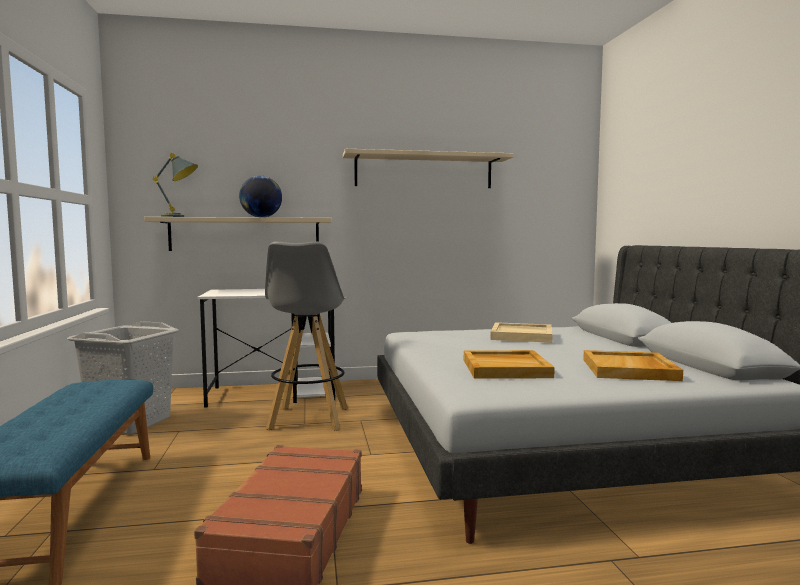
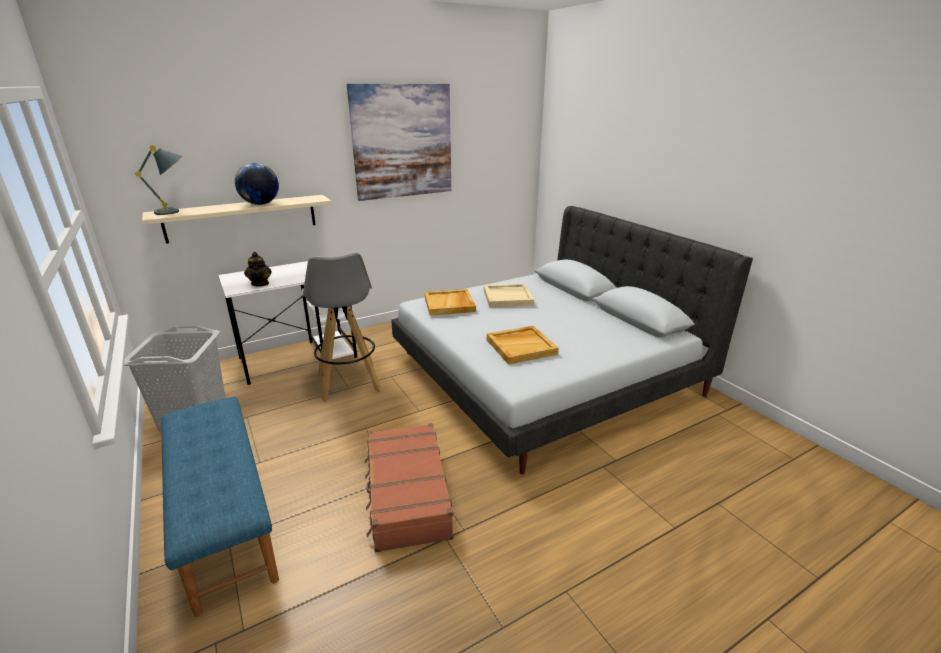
camera: 20 degrees left, 20 degrees up
beige shelf [343,149,514,188] -> picture [347,84,451,201]
beige tray [583,350,683,381] -> beige tray moved to [424,289,476,316]
none -> teapot [244,252,272,287]

